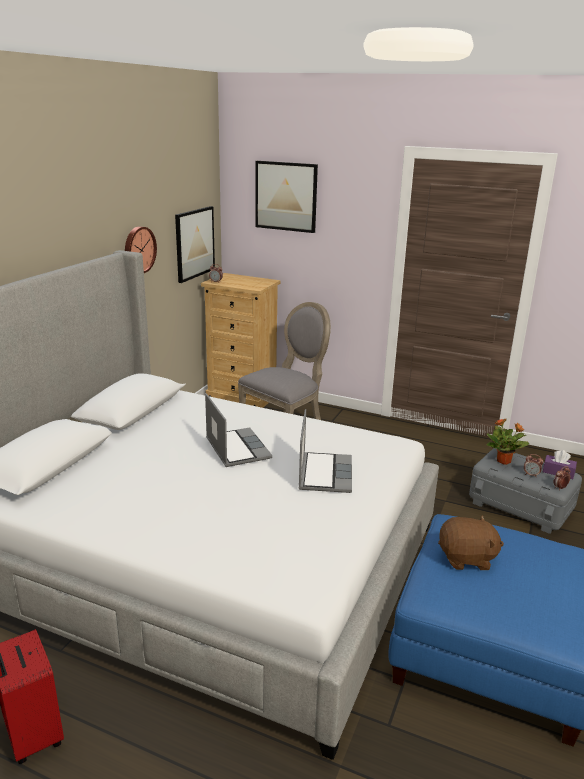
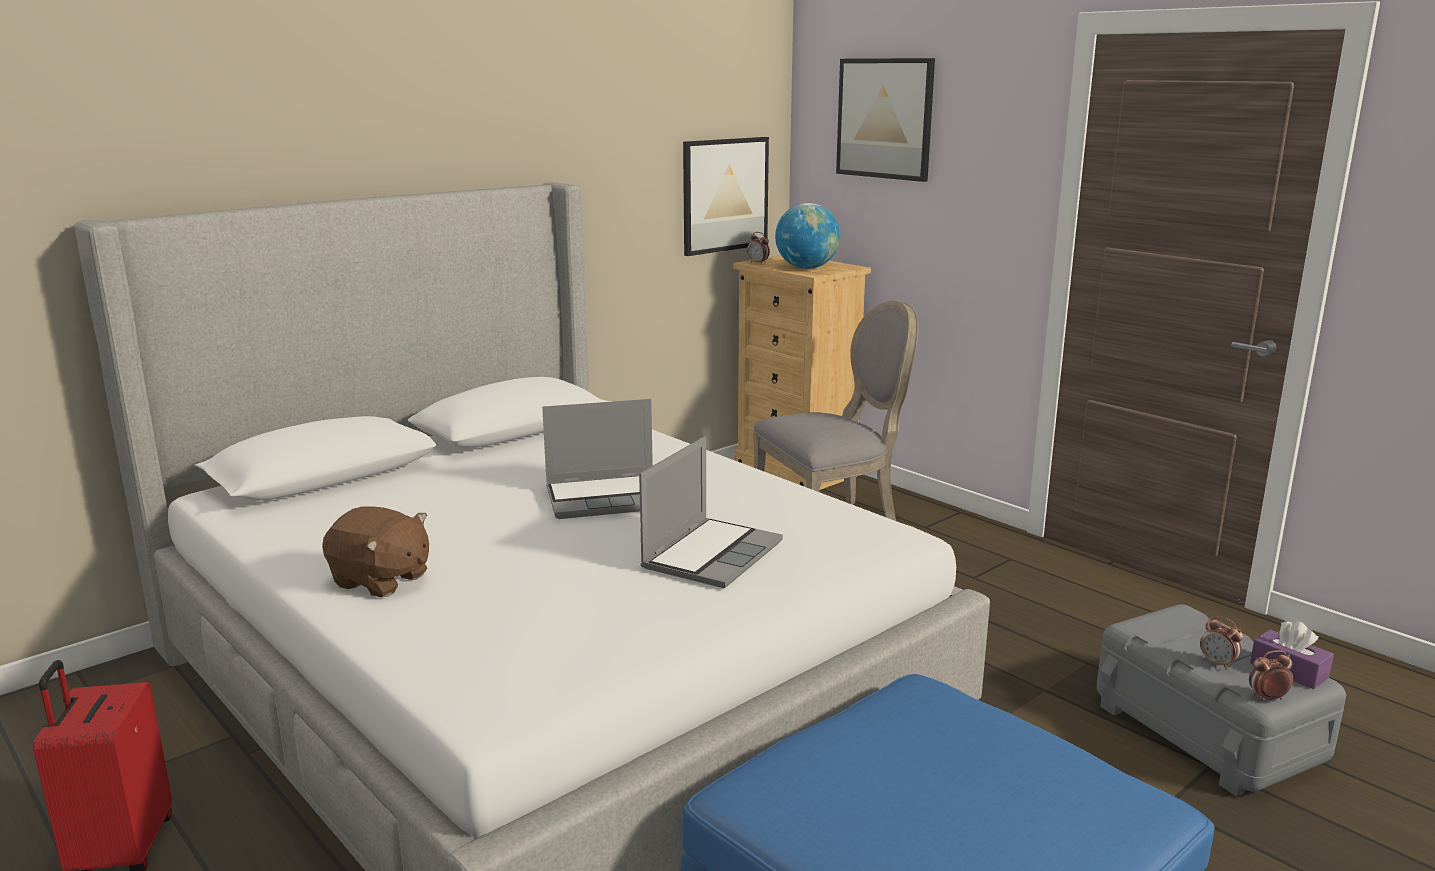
camera: 25 degrees right, 5 degrees down
wall clock [125,226,157,273] -> none
laptop [205,393,272,467] -> laptop turned 75 degrees clockwise [542,399,653,519]
brown plush toy [438,515,504,570] -> brown plush toy moved to [322,506,429,597]
potted plant [487,419,529,465] -> none
none -> globe [775,203,840,269]

